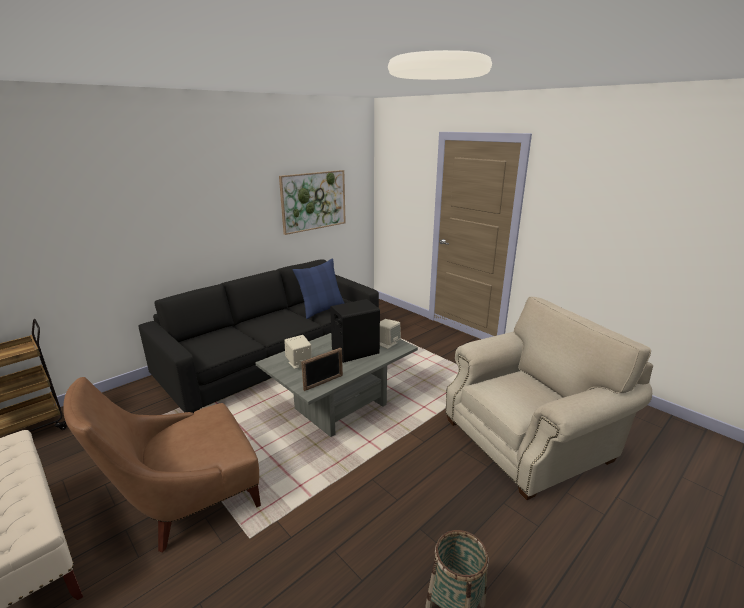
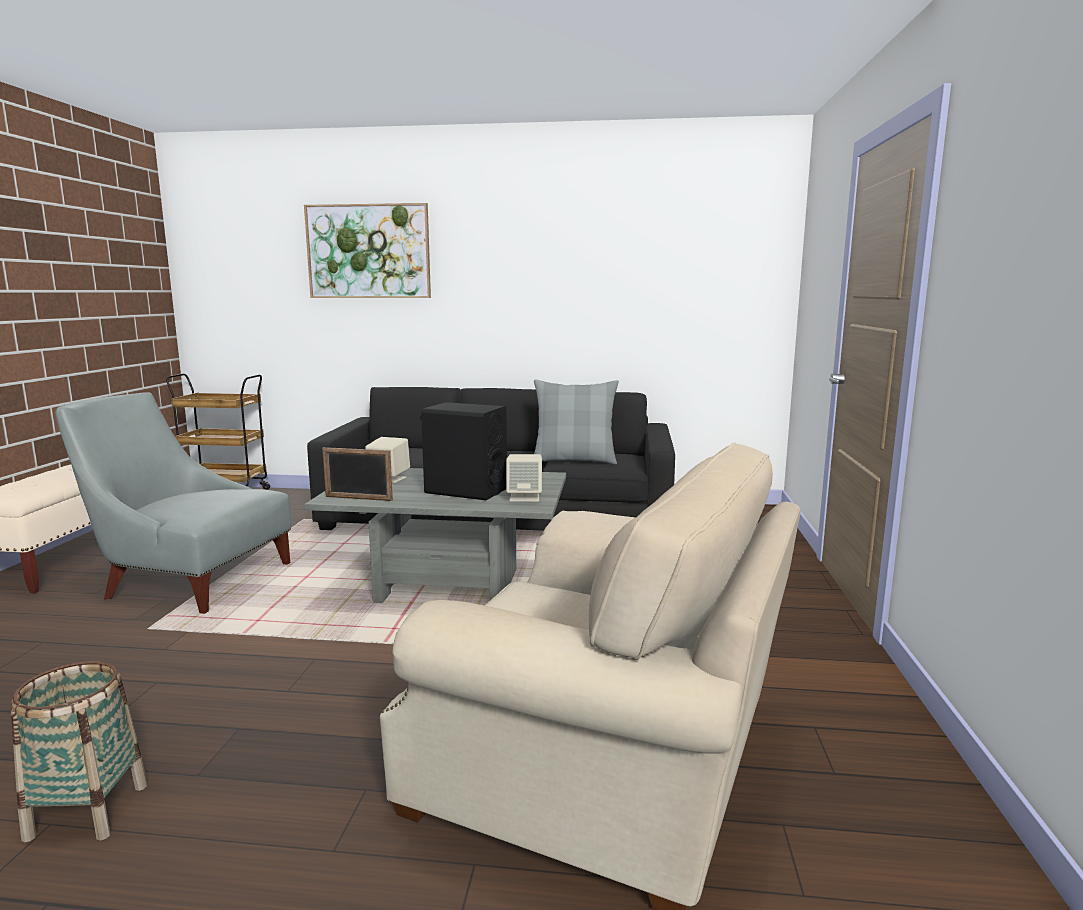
camera: 50 degrees right, 10 degrees down
brown armchair [63,377,261,553] -> grey armchair [55,392,291,614]
picture [279,170,346,235] -> picture moved to [304,203,431,298]
blue pillow [293,259,344,319] -> grey pillow [534,380,619,465]

